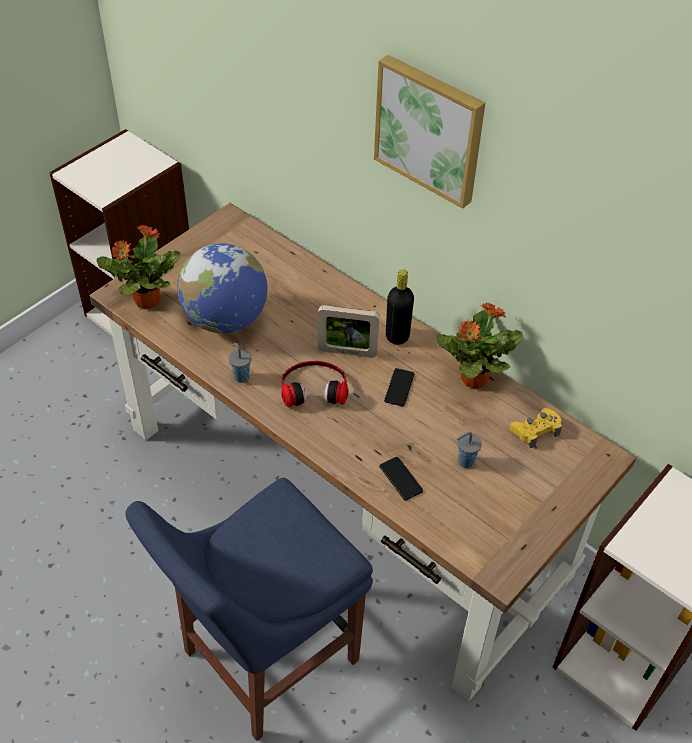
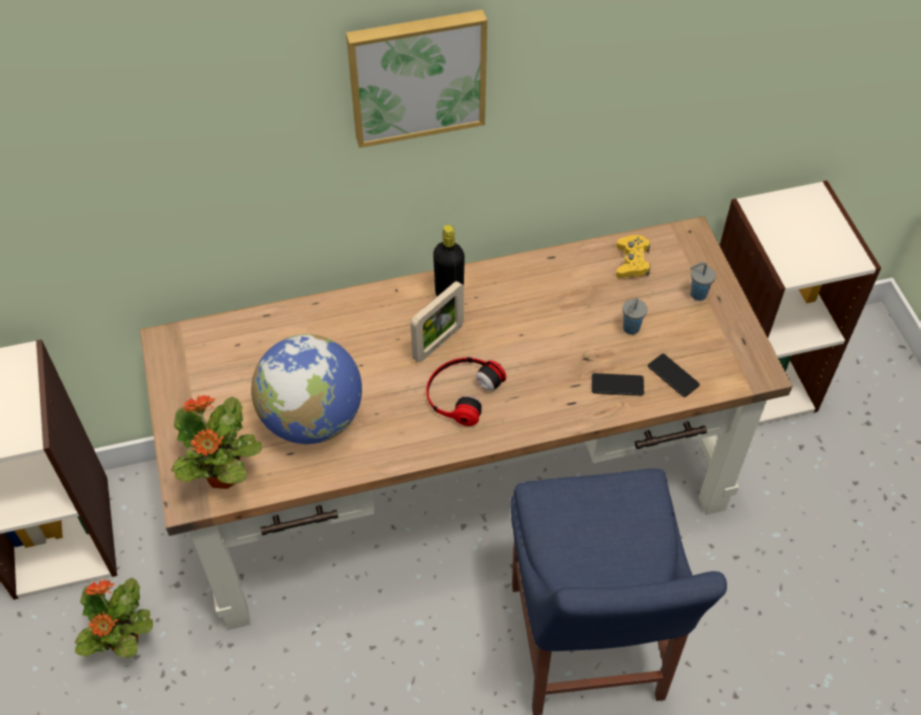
camera: 55 degrees left, 5 degrees up
grey cup [229,343,251,383] -> grey cup moved to [690,262,716,301]
phone [384,368,414,406] -> phone moved to [648,354,700,397]
potted plant [436,303,523,389] -> potted plant moved to [75,578,153,658]

